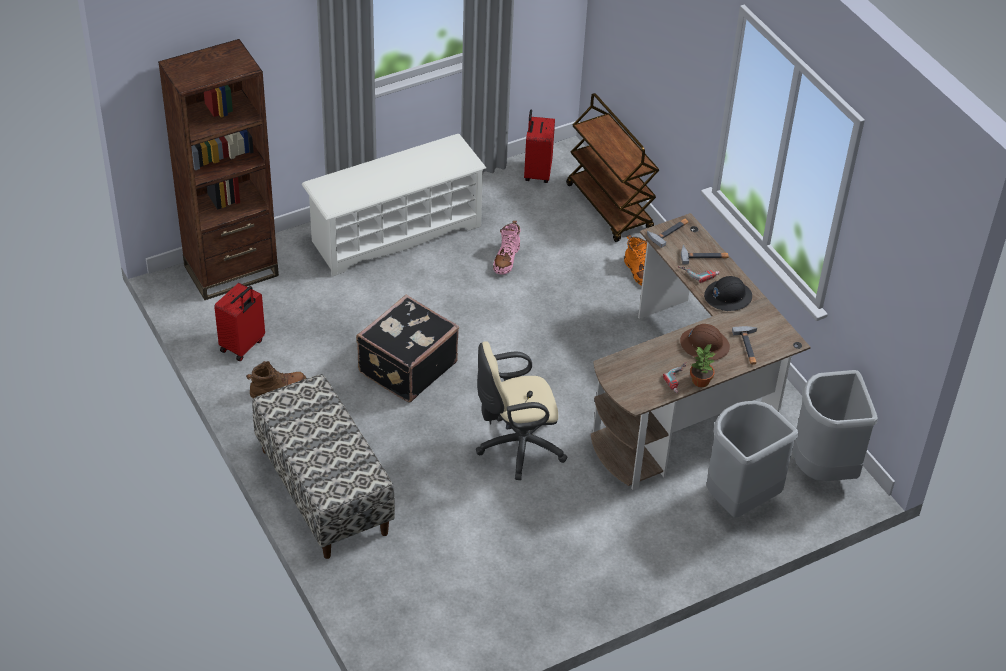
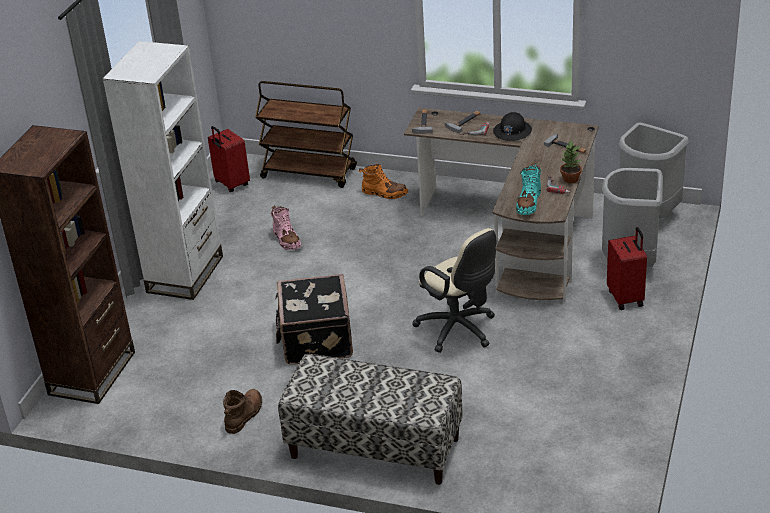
camera: 40 degrees left, 10 degrees down
red suitcase [214,283,265,361] -> red suitcase moved to [607,227,647,310]
white shoe rack [302,134,486,277] -> white bookcase [103,41,223,300]
beige office chair [476,341,567,480] -> beige office chair turned 75 degrees counterclockwise [412,228,496,353]
brown hard hat [680,324,730,360] -> none
none -> turquoise boot [516,163,541,215]

